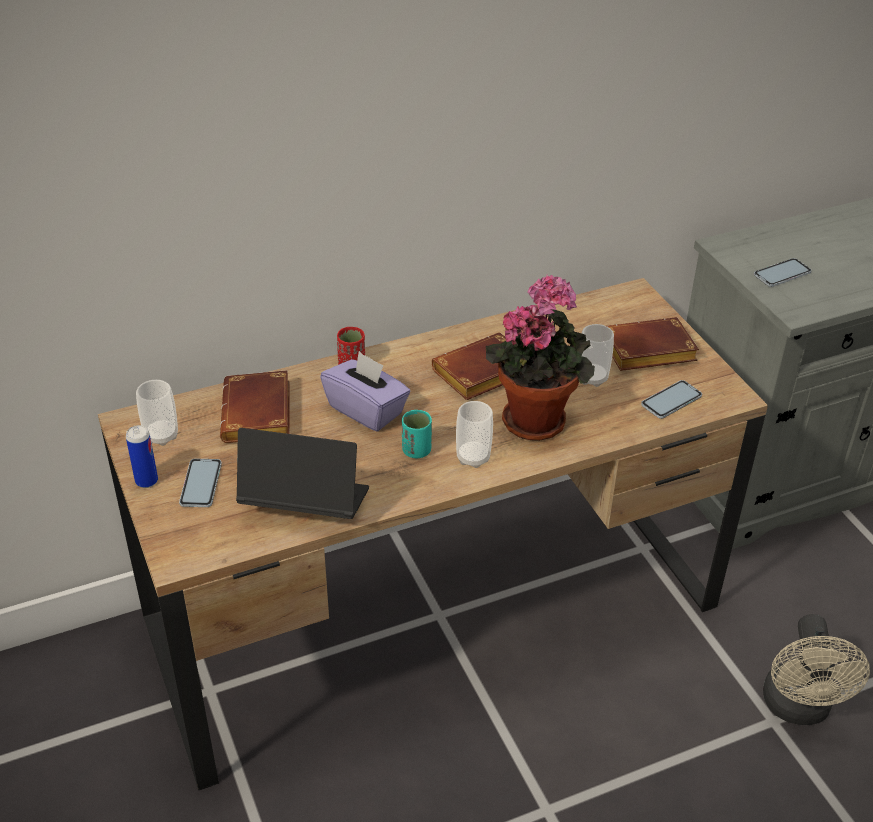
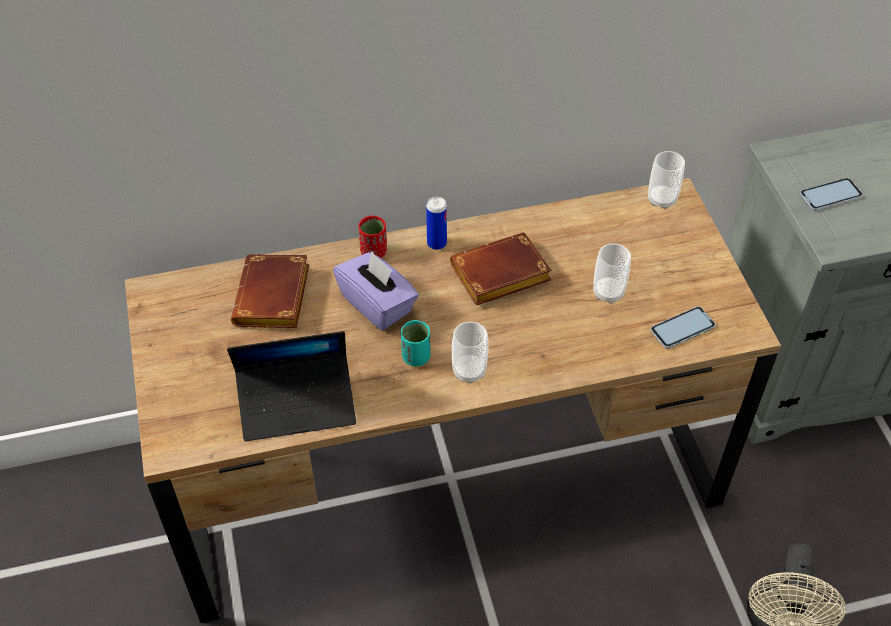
camera: 10 degrees right, 10 degrees up
can [126,425,158,488] -> can moved to [426,197,447,250]
cup [136,380,178,446] -> cup moved to [648,151,685,209]
phone [179,458,222,507] -> none
laptop [236,428,369,519] -> laptop turned 150 degrees clockwise [227,331,356,441]
potted plant [486,274,595,441] -> none
brown book [607,317,699,371] -> none

